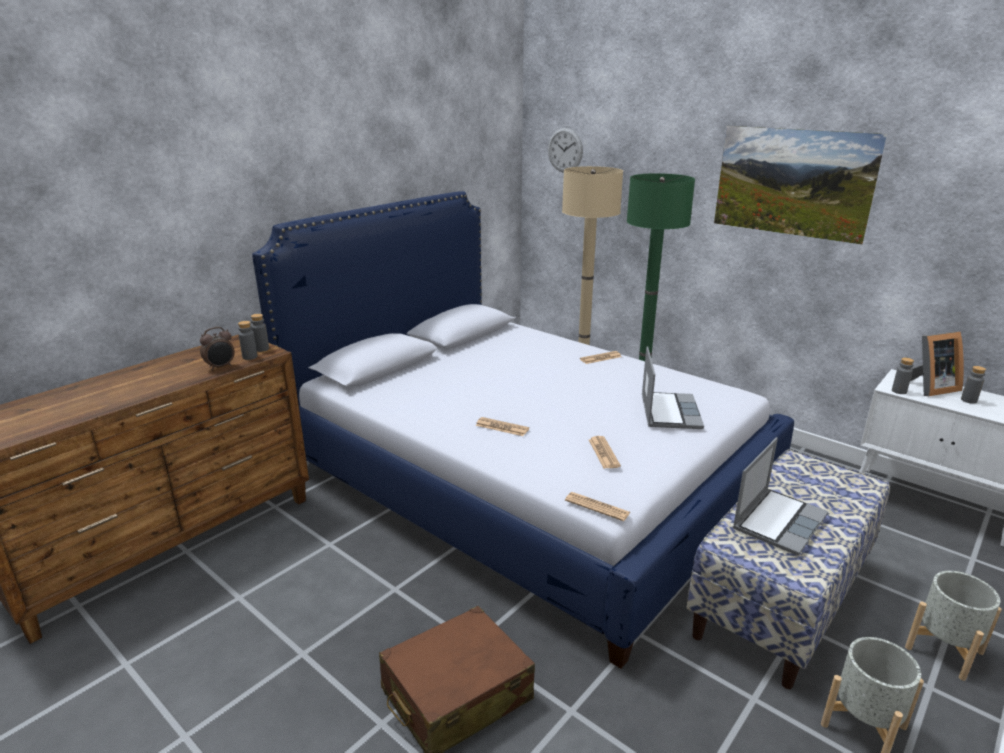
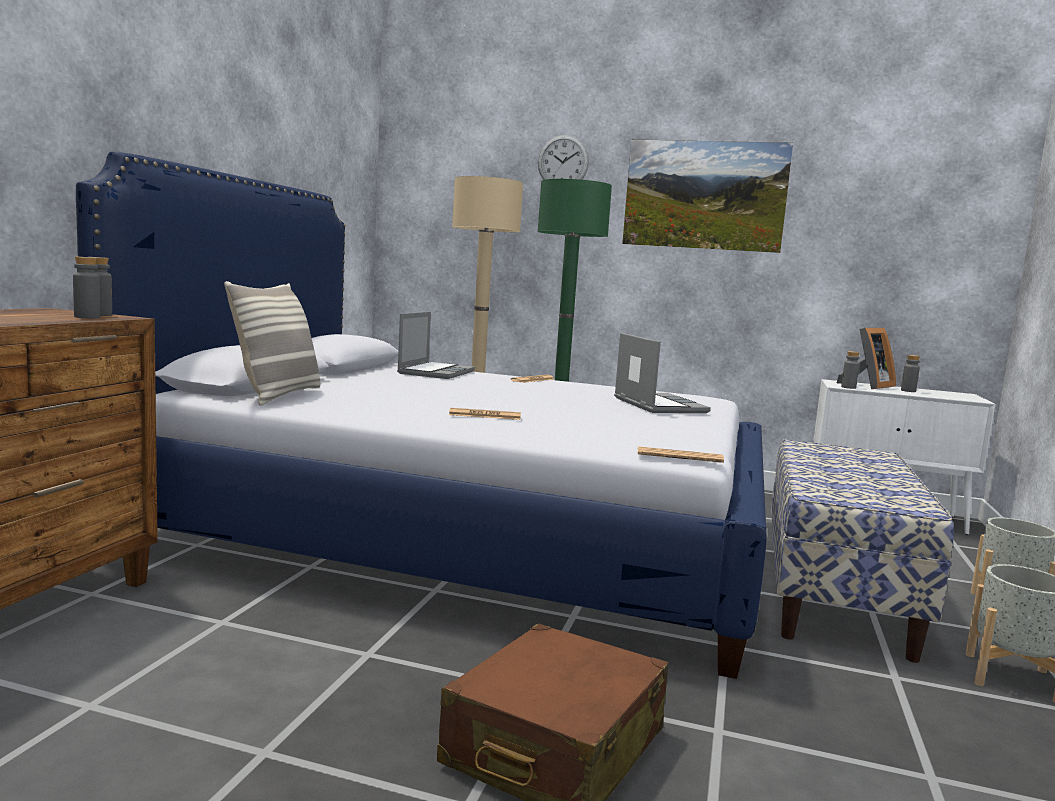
camera: 25 degrees left, 15 degrees down
alarm clock [200,327,235,371] -> none
wall clock [548,128,583,173] -> wall clock moved to [538,135,589,180]
newspaper [589,436,621,468] -> none
laptop [732,437,828,556] -> laptop moved to [397,312,475,379]
none -> pillow [224,281,321,406]

